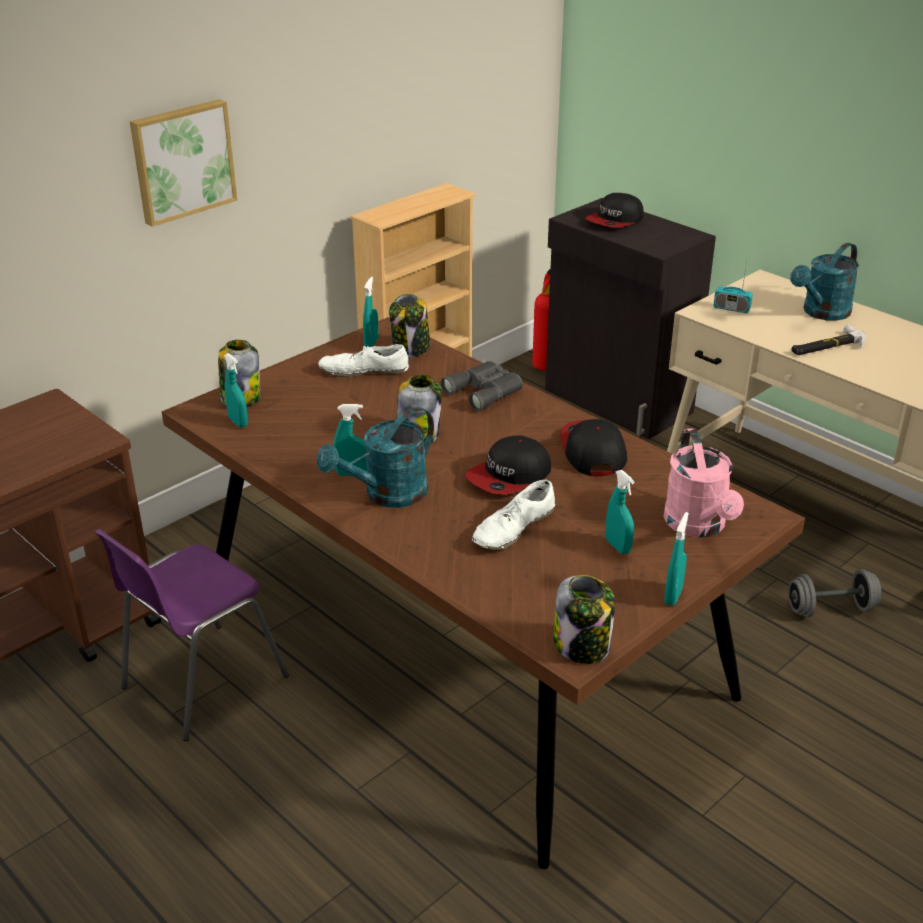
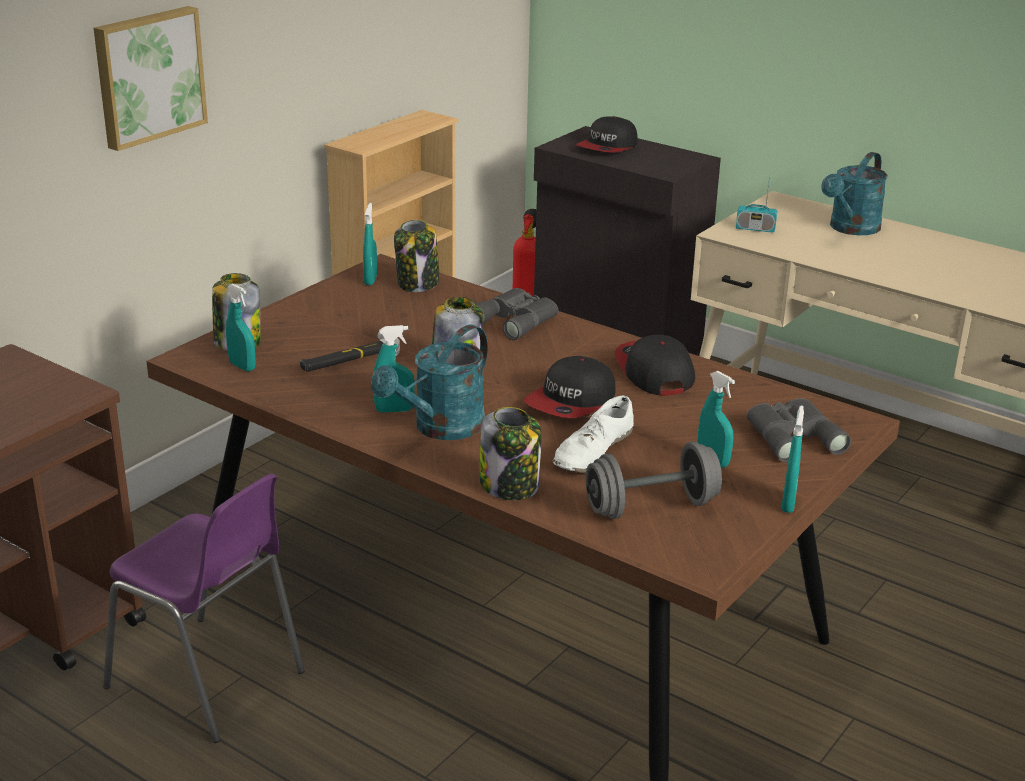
camera: 10 degrees left, 5 degrees down
purple chair [95,529,289,741] -> purple chair turned 90 degrees counterclockwise [103,473,305,743]
white shoe [318,344,409,377] -> none
jar [553,575,615,664] -> jar moved to [479,407,541,500]
pink watering can [663,428,744,537] -> grey binoculars [746,398,851,462]
grey dumbbell [788,569,882,617] -> grey dumbbell moved to [586,442,722,519]
hammer [791,325,866,355] -> hammer moved to [300,332,400,372]

